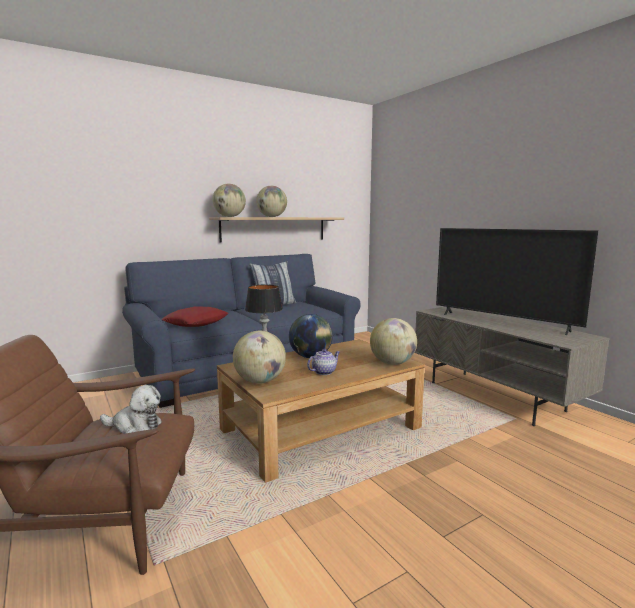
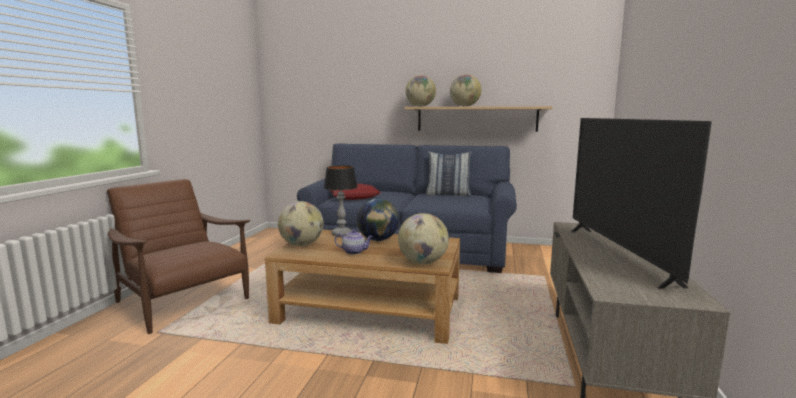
camera: 45 degrees right, 0 degrees up
plush toy [100,385,162,434] -> none

